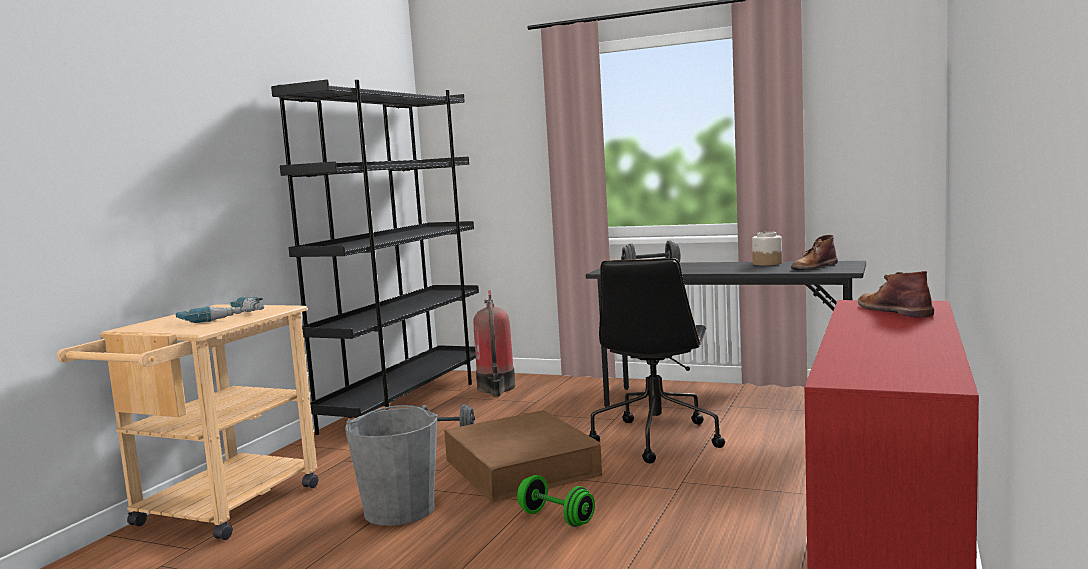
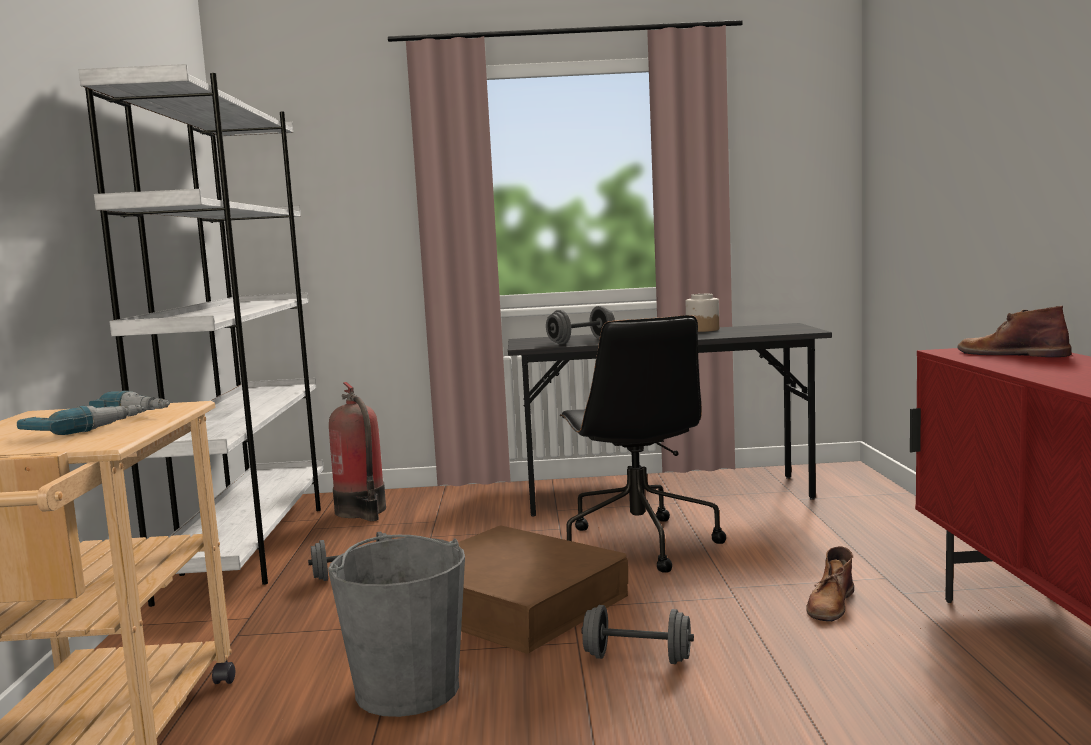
camera: 25 degrees left, 0 degrees up
black bookcase [271,80,479,435] -> white bookcase [78,64,324,607]
green dumbbell [517,475,595,527] -> grey dumbbell [581,605,694,664]
brown boot [791,235,838,270] -> brown boot moved to [806,546,854,621]

